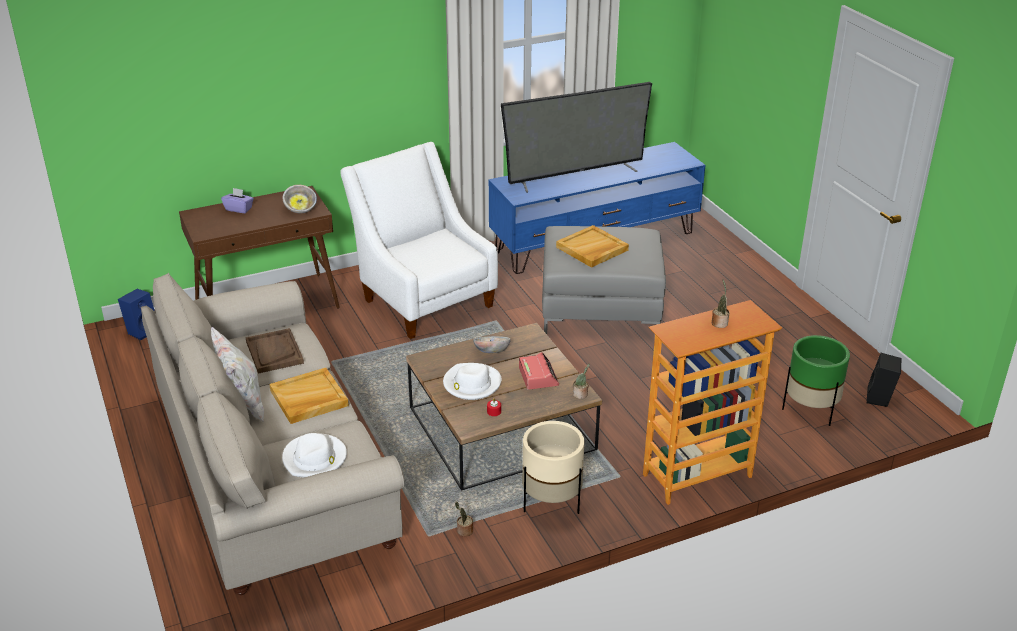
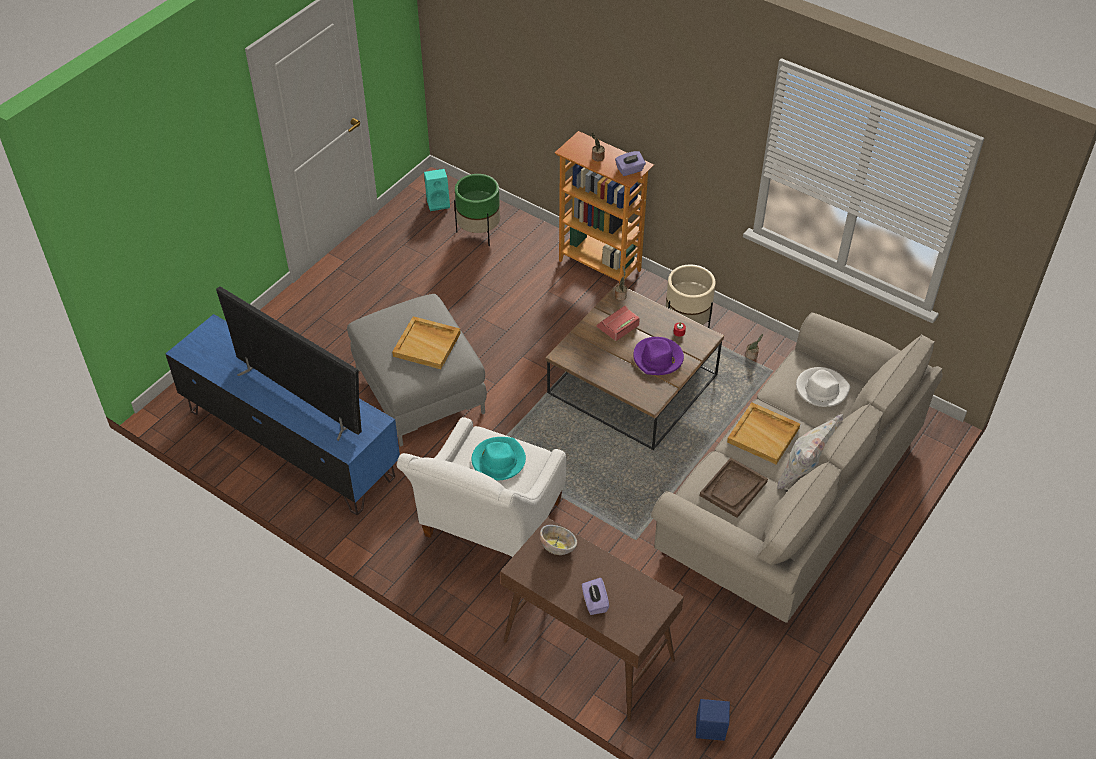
camera: 120 degrees left, 15 degrees up
white hat [443,363,501,400] -> purple hat [633,337,684,375]
bowl [473,336,511,353] -> none
black speaker [867,353,902,407] -> turquoise speaker [424,169,450,211]
none -> turquoise hat [472,437,526,480]
none -> purple tissue box [615,151,646,176]

